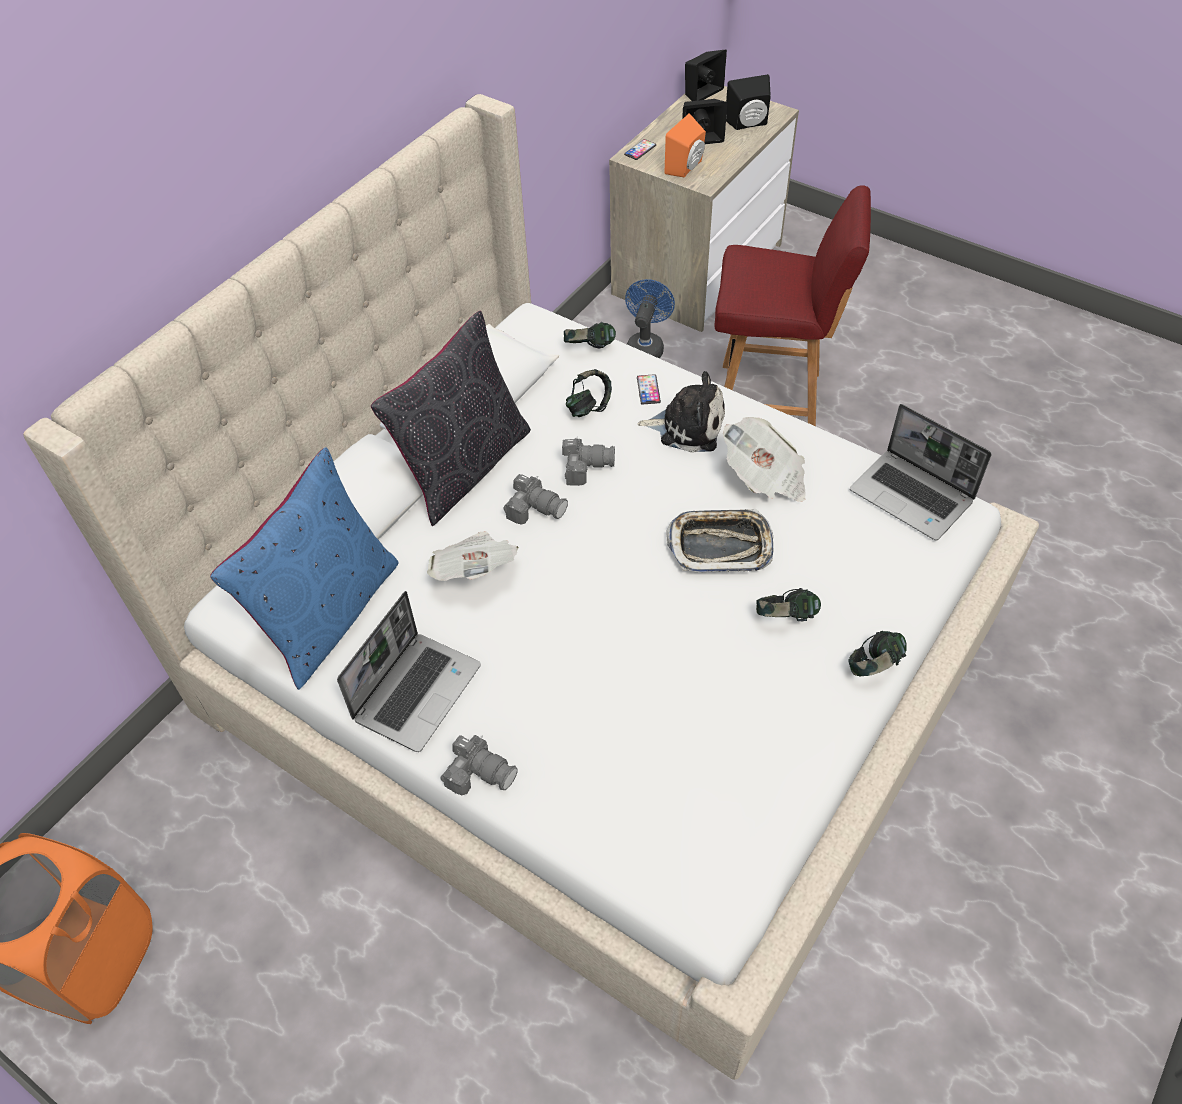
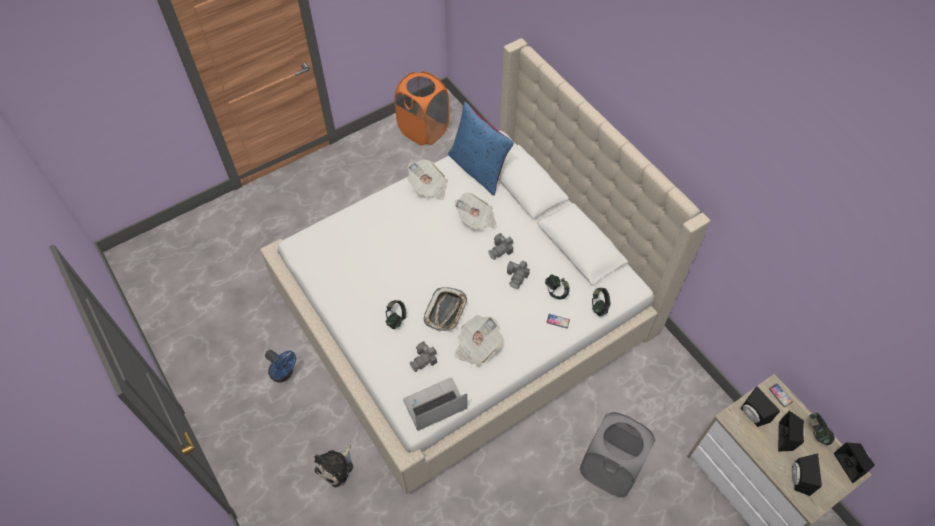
camera: 110 degrees right, 5 degrees up
laptop [337,591,481,752] -> newspaper [407,159,448,200]
black pillow [371,311,531,526] -> none
camera [441,735,518,795] -> camera moved to [410,341,437,372]
blue fan [625,279,675,358] -> blue fan moved to [265,350,296,382]
plush toy [637,371,725,453] -> plush toy moved to [315,444,353,487]
orange speaker [665,113,706,177] -> black speaker [741,386,780,427]
red chair [715,185,871,426] -> grey laundry basket [580,412,655,497]
headphones [849,631,907,676] -> headphones moved to [809,413,835,445]

